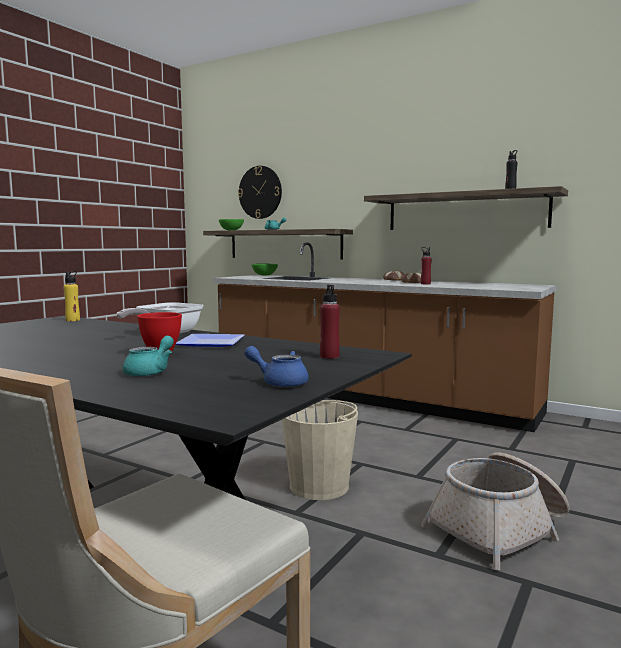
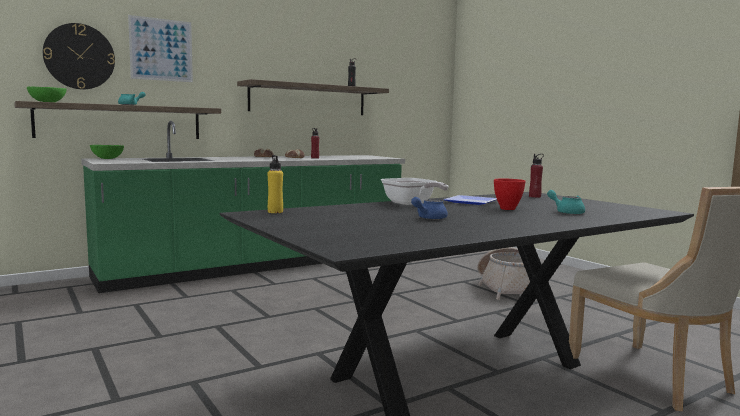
camera: 65 degrees left, 0 degrees up
brown counter [213,242,556,432] -> green counter [81,121,405,293]
blue teapot [244,346,309,387] -> blue teapot moved to [411,197,448,220]
beige bucket [282,400,358,500] -> none
none -> picture [128,15,193,82]

